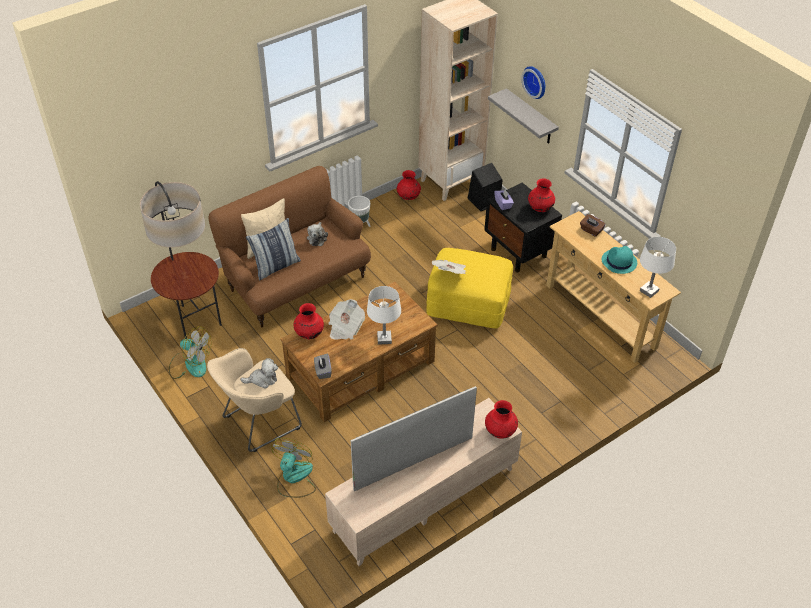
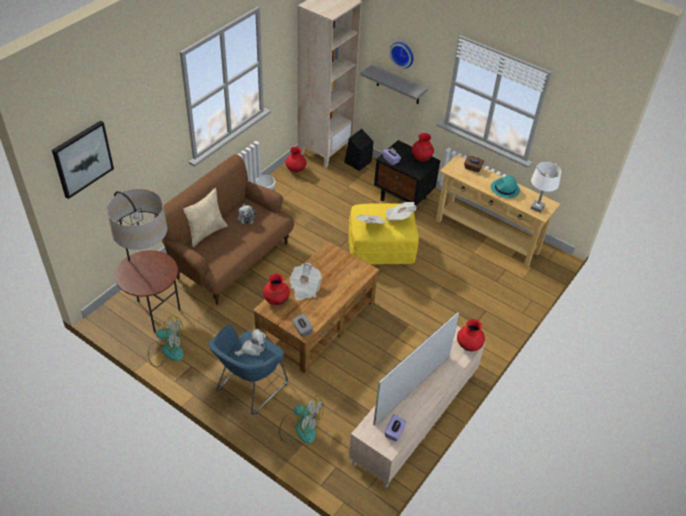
camera: 20 degrees left, 0 degrees up
beige armchair [207,348,302,452] -> blue armchair [209,325,288,415]
pillow [246,218,301,280] -> none
fan [271,438,316,498] -> fan turned 120 degrees clockwise [279,396,324,444]
white table lamp [367,286,401,345] -> none
none -> picture [52,121,114,199]
none -> purple tissue box [385,414,406,442]
none -> newspaper [386,202,417,221]

